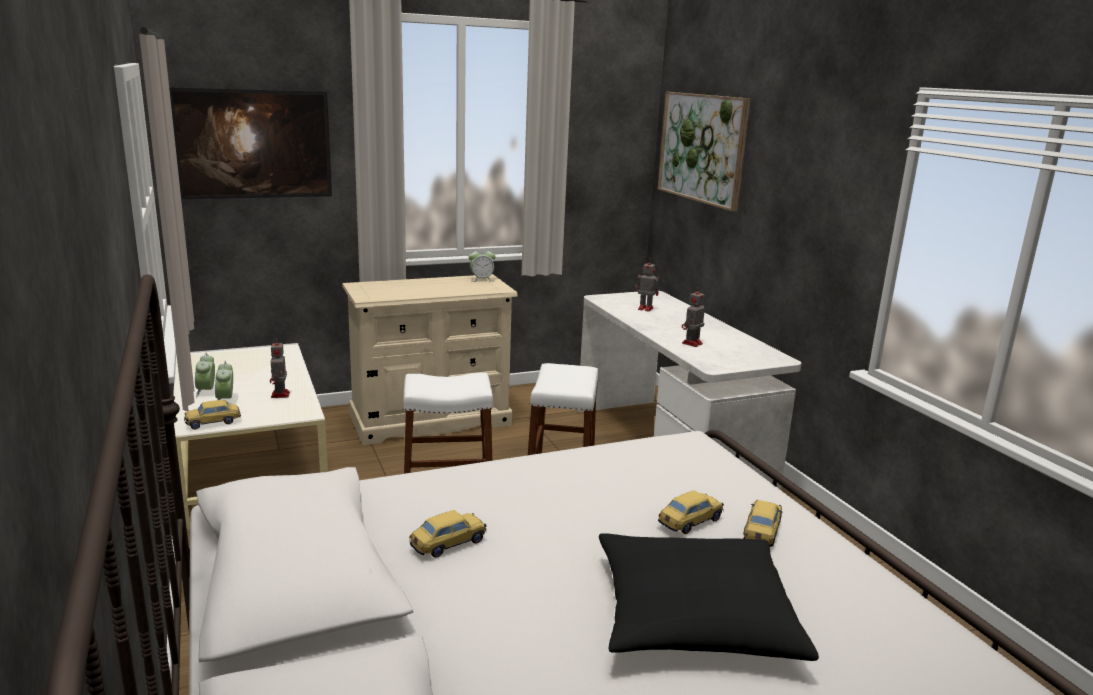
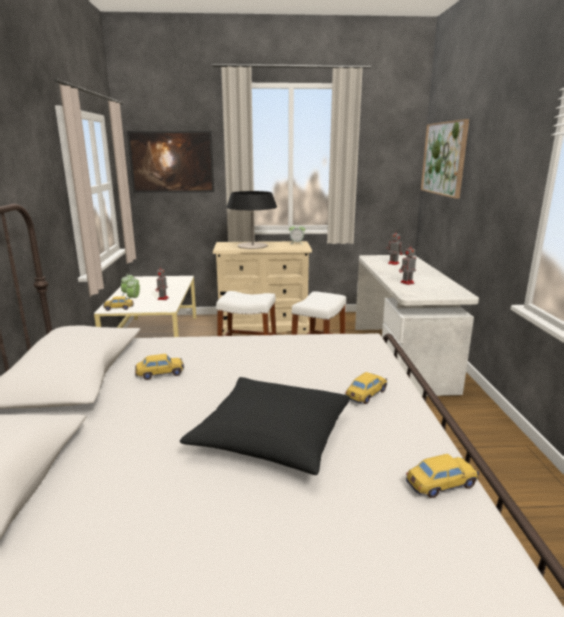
camera: 20 degrees right, 0 degrees up
toy car [658,490,724,534] -> toy car moved to [406,454,479,498]
none -> table lamp [227,191,277,249]

